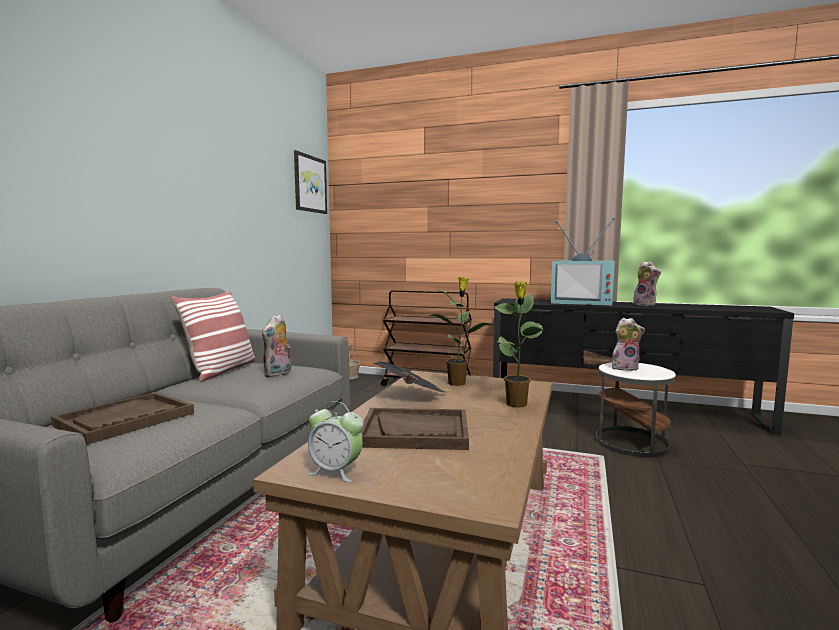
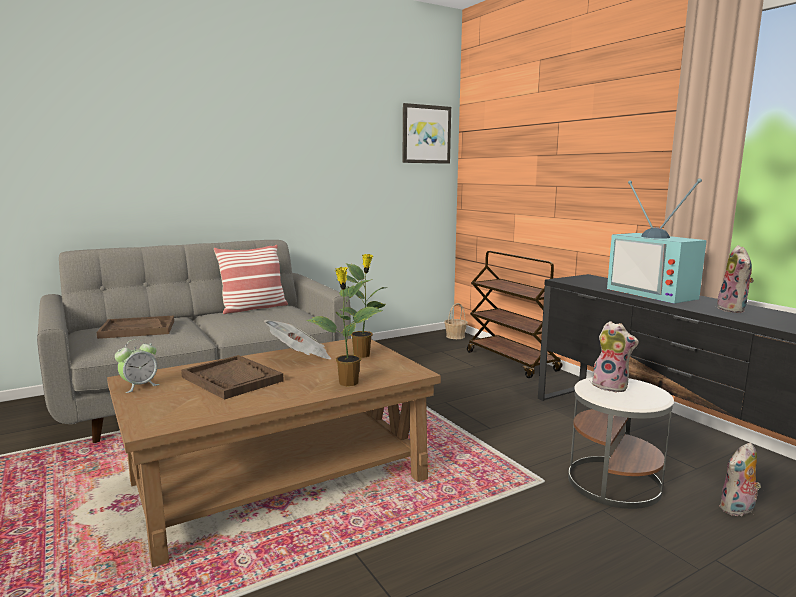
camera: 40 degrees right, 5 degrees up
plush toy [262,314,291,378] -> plush toy moved to [719,442,761,517]
alarm clock [308,401,364,482] -> alarm clock turned 105 degrees counterclockwise [115,339,160,393]

